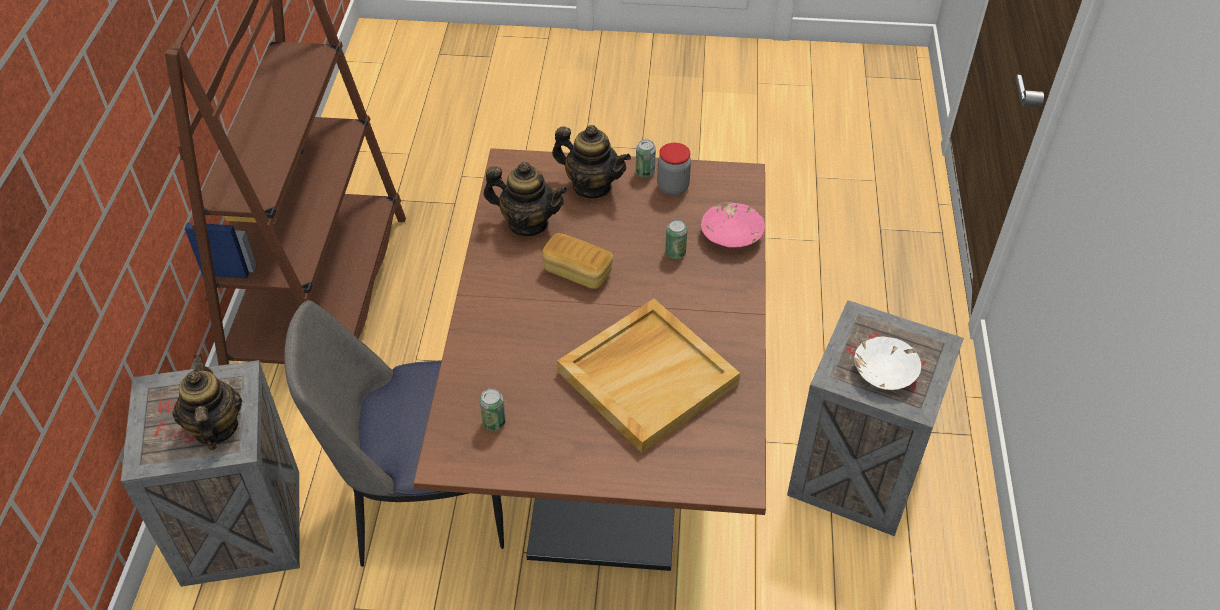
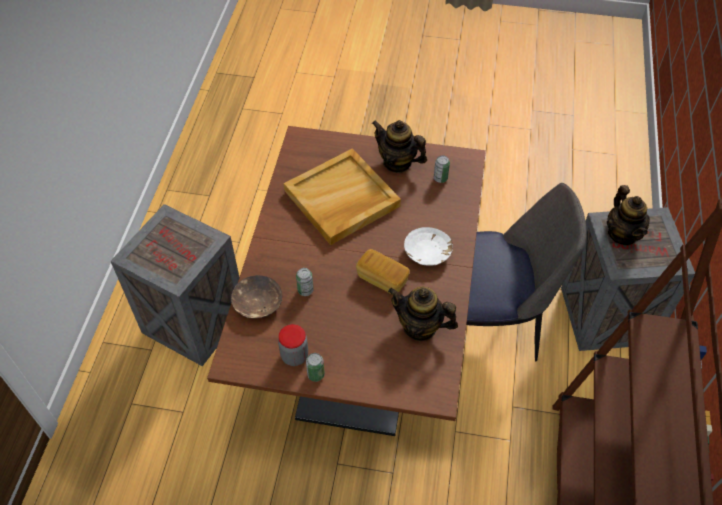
camera: 175 degrees left, 5 degrees up
teapot [552,125,631,198] -> teapot moved to [372,120,427,173]
pink bowl [701,202,765,248] -> brown bowl [231,275,282,318]
white bowl [854,337,921,390] -> white bowl moved to [404,227,453,266]

